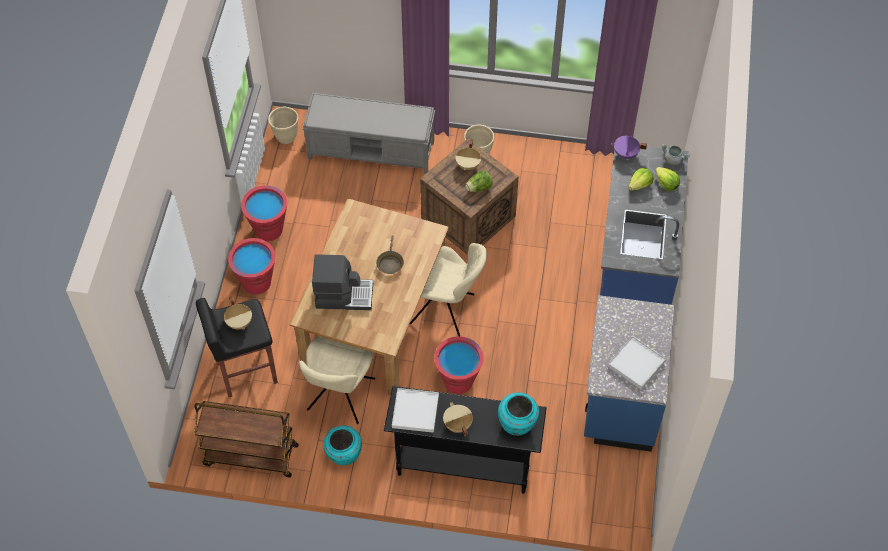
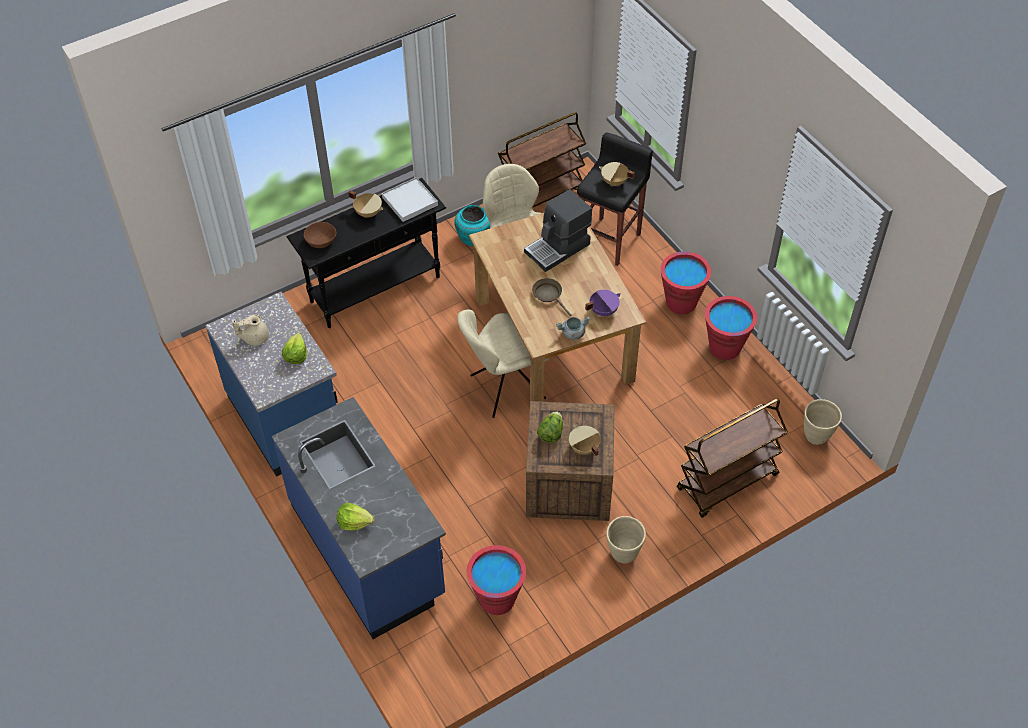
camera: 140 degrees right, 5 degrees down
grey bench [302,93,435,174] -> brown cart [677,399,788,518]
red bucket [434,336,484,394] -> red bucket moved to [466,545,526,615]
turquoise vase [498,393,539,436] -> brown bowl [304,222,336,248]
white tray [608,336,666,390] -> beige teapot [232,314,269,346]
purple cooking pot [611,136,647,159] -> purple cooking pot moved to [585,290,621,316]
lettuce [628,168,653,191] -> lettuce moved to [282,333,307,364]
grey cooking pot [662,144,690,165] -> grey cooking pot moved to [556,316,590,340]

